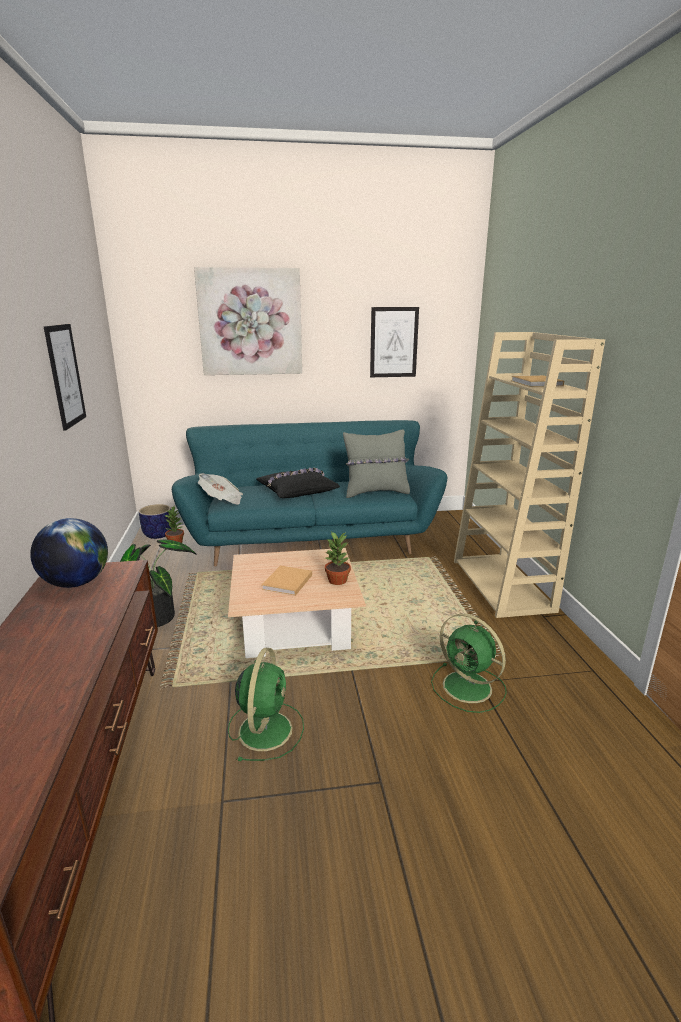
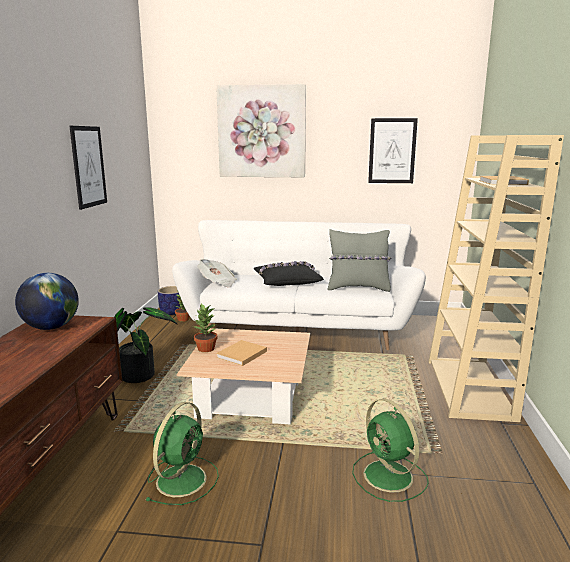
camera: 15 degrees right, 5 degrees down
turquoise sofa [172,420,447,566] -> white sofa [172,220,426,350]
potted plant [325,531,351,585] -> potted plant moved to [193,304,217,352]

